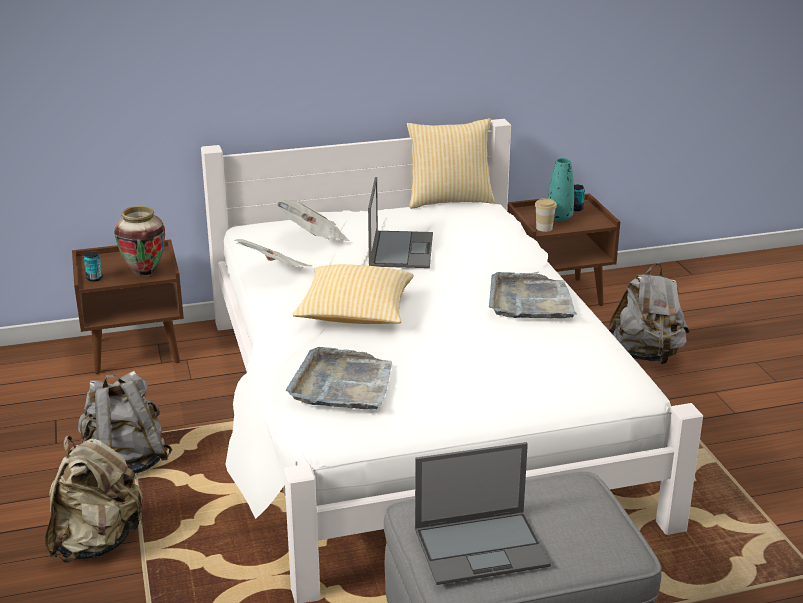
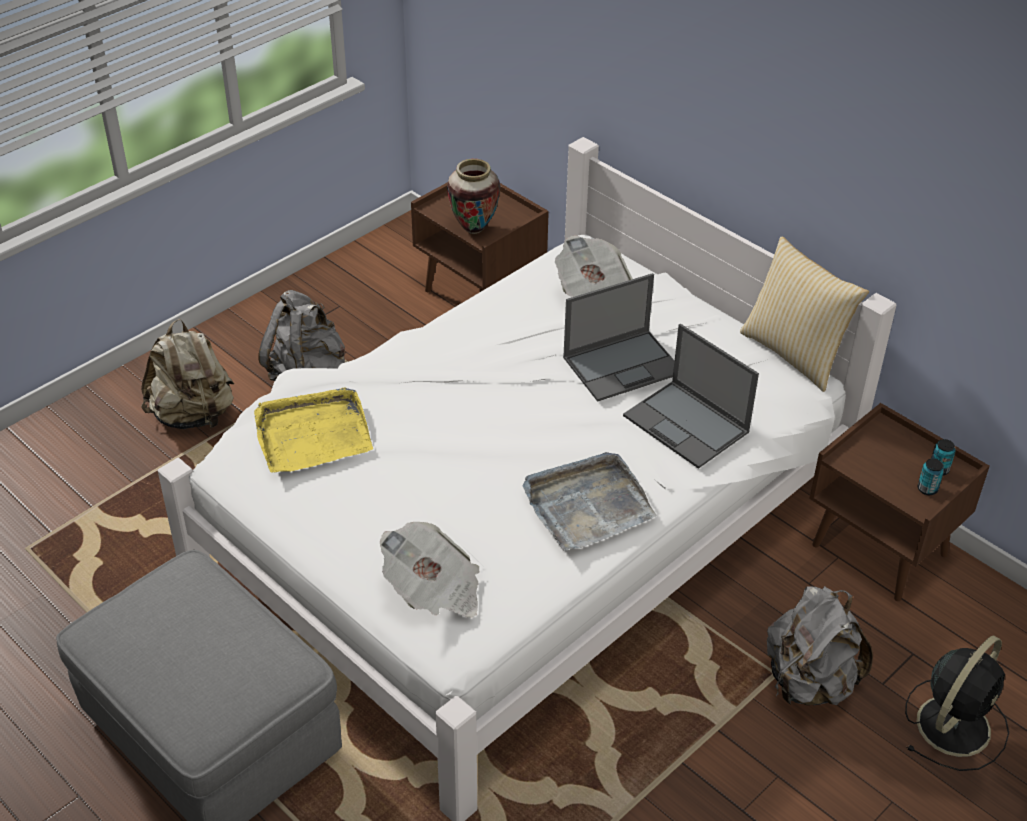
camera: 60 degrees right, 15 degrees up
can [84,251,103,282] -> can moved to [918,458,944,495]
newspaper [234,239,312,268] -> newspaper moved to [380,522,480,618]
grey tray [286,347,392,409] -> yellow tray [254,388,373,472]
pillow [292,264,413,324] -> none
laptop [415,442,551,585] -> laptop moved to [623,324,759,469]
cup [535,198,557,232] -> none
turquoise vase [548,158,574,221] -> none
none -> black fan [905,636,1009,771]

